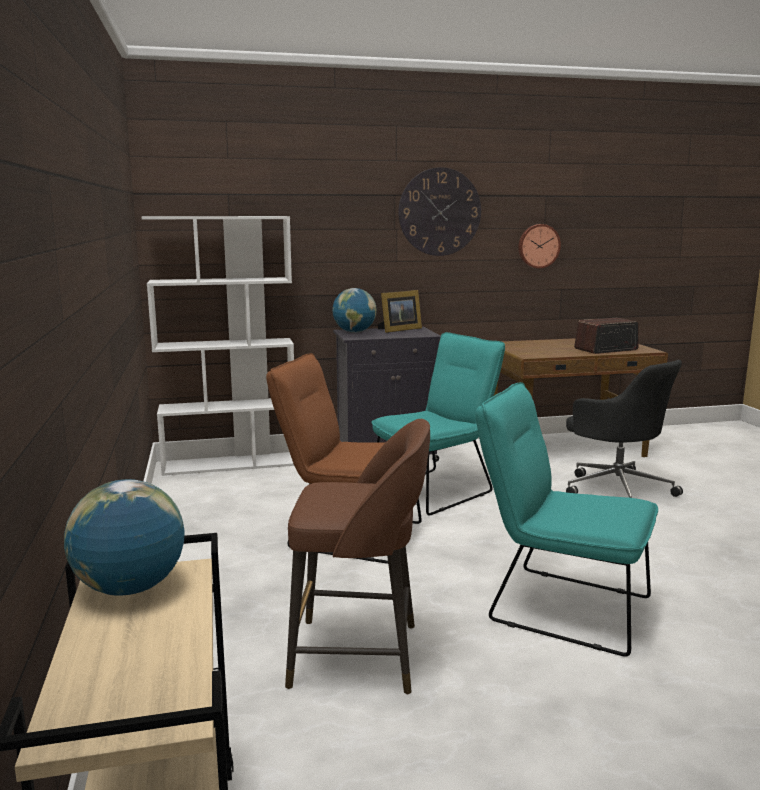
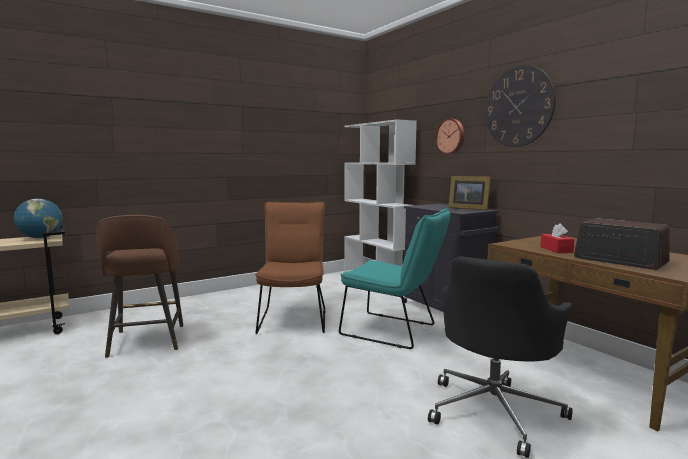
camera: 70 degrees right, 5 degrees down
globe [332,288,377,333] -> none
turquoise chair [475,382,658,657] -> none
wall clock [518,224,561,268] -> wall clock moved to [435,118,464,154]
none -> red tissue box [540,223,575,253]

